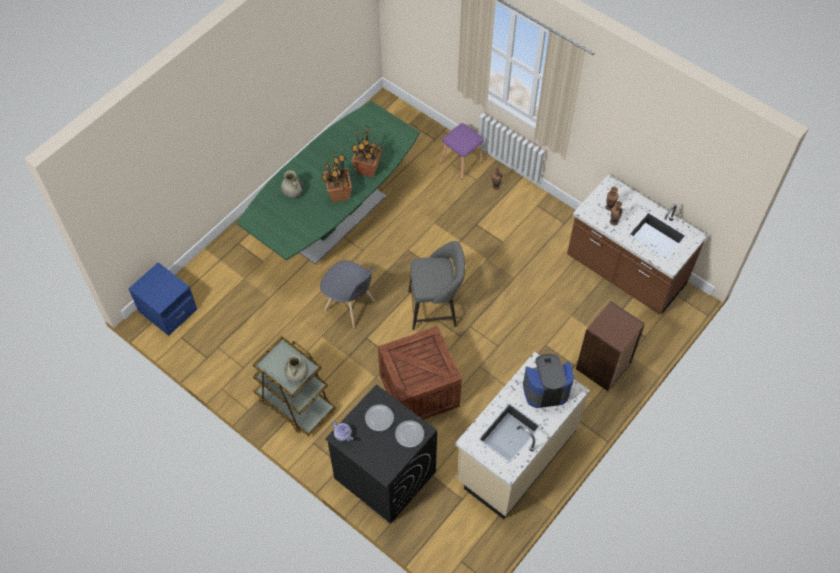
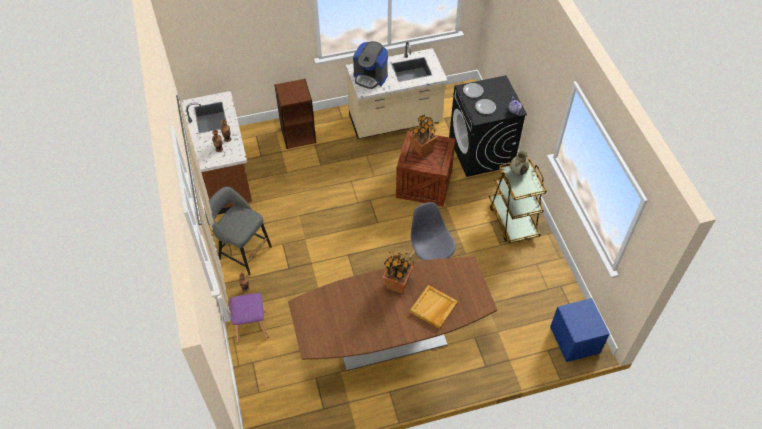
camera: 145 degrees left, 5 degrees down
green dining table [237,101,420,265] -> brown dining table [288,257,497,371]
beige vase [281,170,303,198] -> beige tray [410,285,458,329]
potted plant [351,126,382,178] -> potted plant moved to [409,115,437,157]
grey stool [408,241,465,330] -> grey stool moved to [204,187,272,275]

